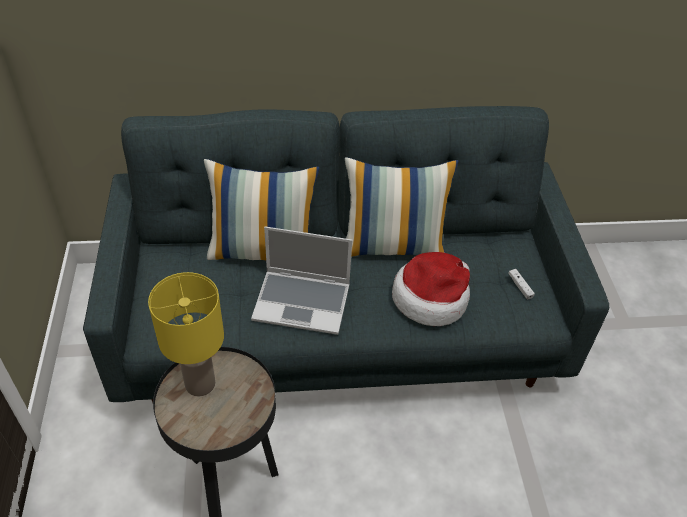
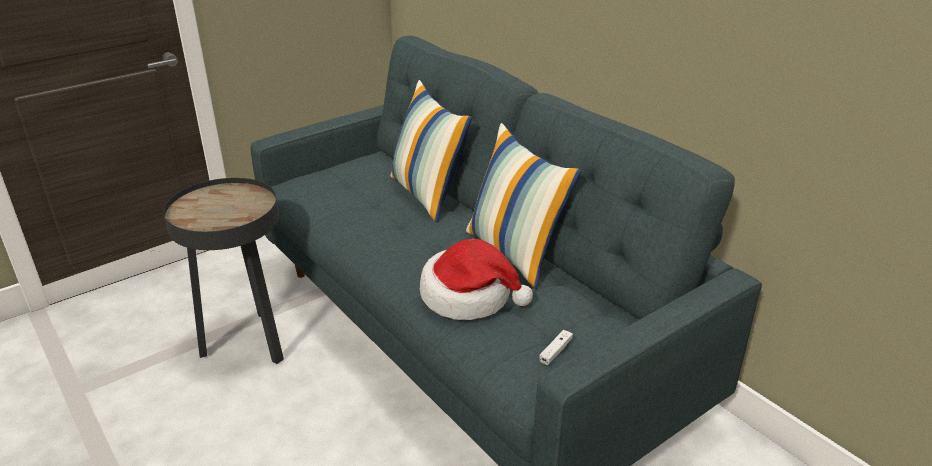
camera: 60 degrees right, 15 degrees down
yellow table lamp [148,272,224,396] -> none
laptop [251,226,352,335] -> none

